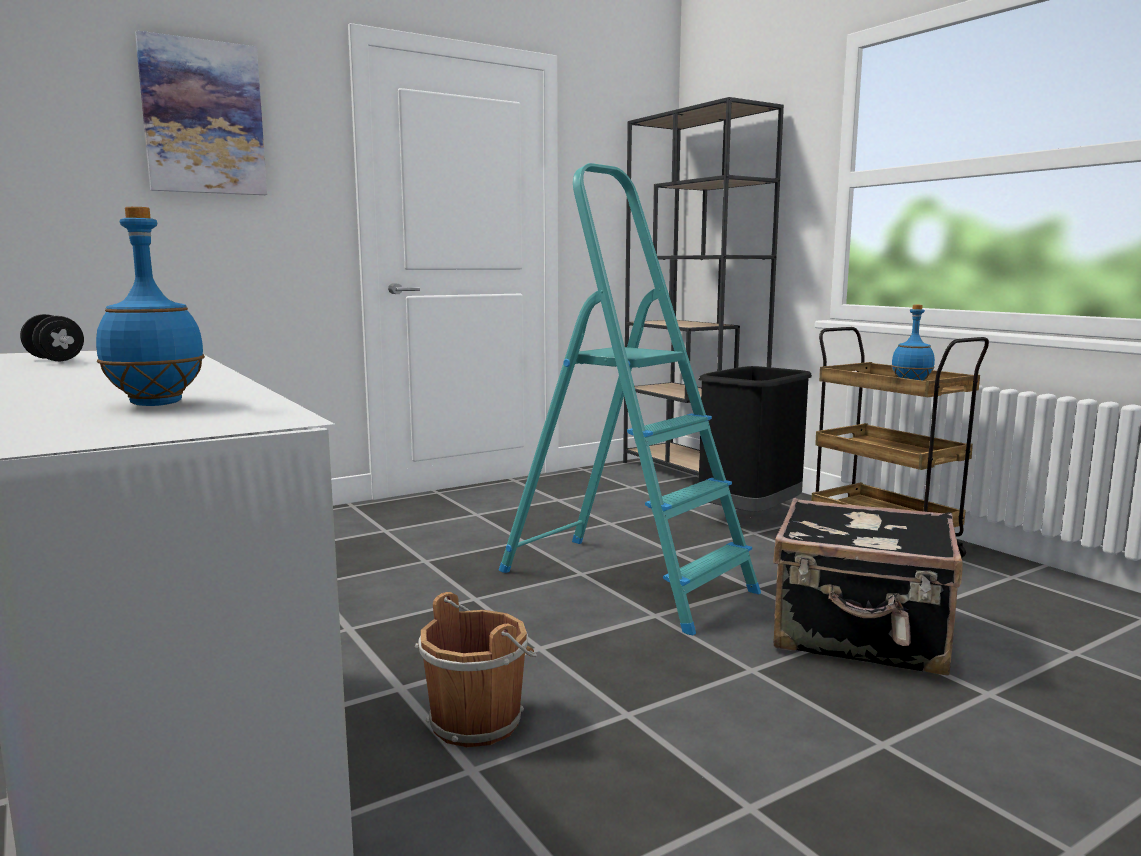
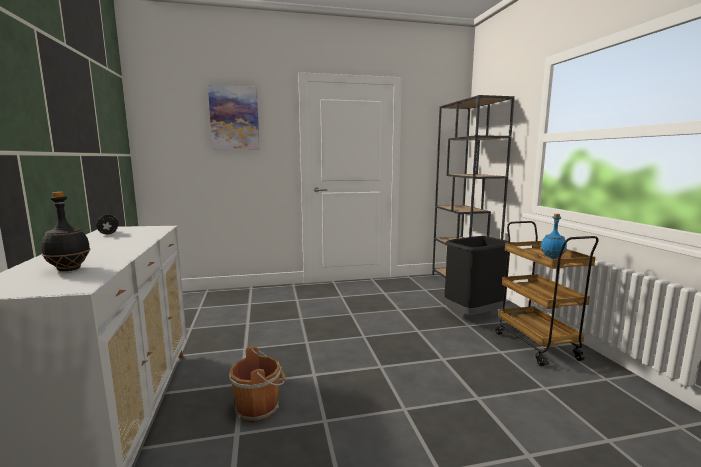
camera: 20 degrees right, 0 degrees up
blue bottle [96,207,205,406] -> black bottle [41,192,90,271]
turquoise step ladder [499,163,761,635] -> none
black suitcase [773,498,963,675] -> none

